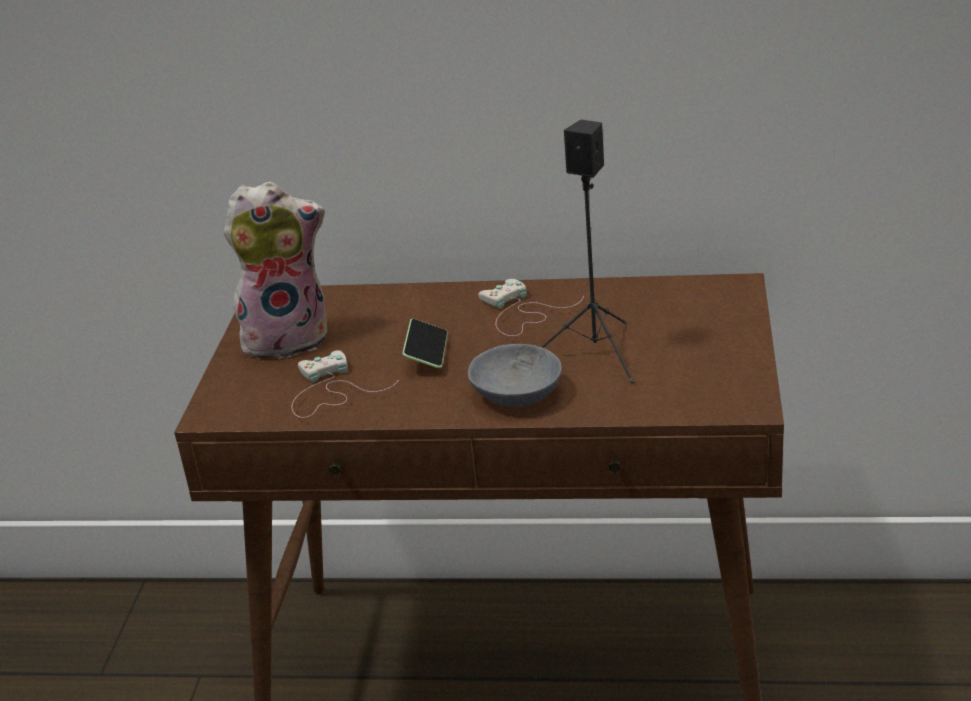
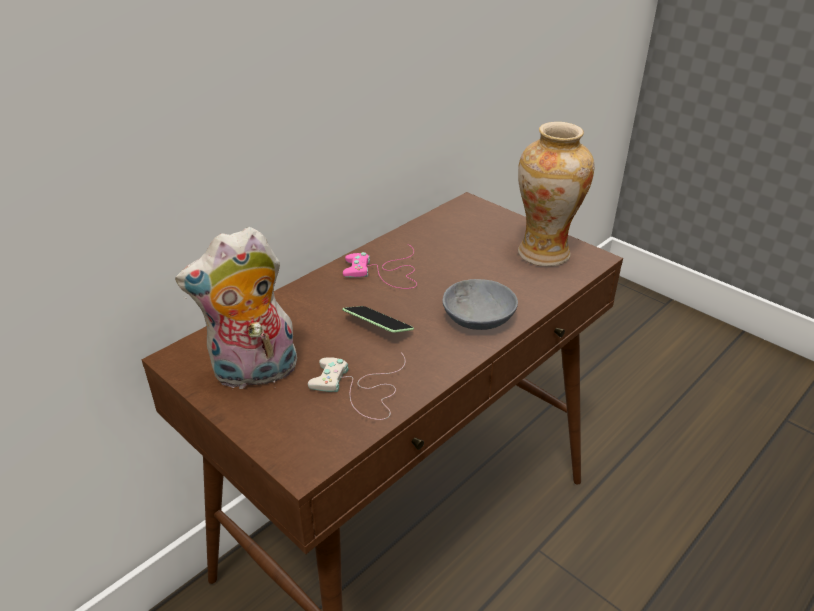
camera: 55 degrees left, 5 degrees up
plush toy [223,181,327,362] -> plush toy turned 135 degrees counterclockwise [175,227,297,389]
white game controller [478,279,584,336] -> pink game controller [343,244,417,289]
black speaker [541,120,634,383] -> none
none -> vase [518,122,595,266]

